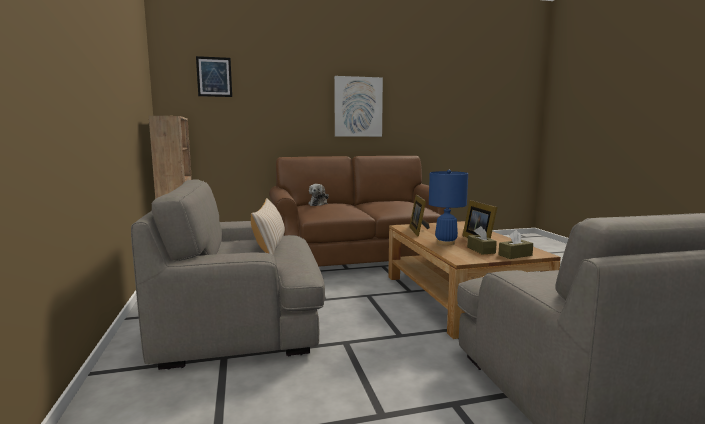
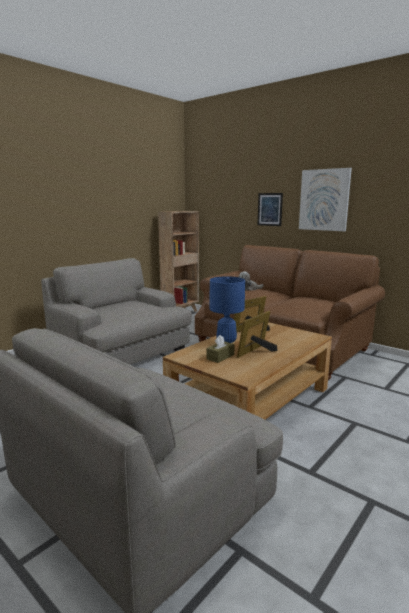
camera: 55 degrees right, 5 degrees up
picture [196,56,232,97] -> picture moved to [258,193,283,226]
beige pillow [251,198,285,255] -> none
brown tissue box [498,230,533,259] -> none

